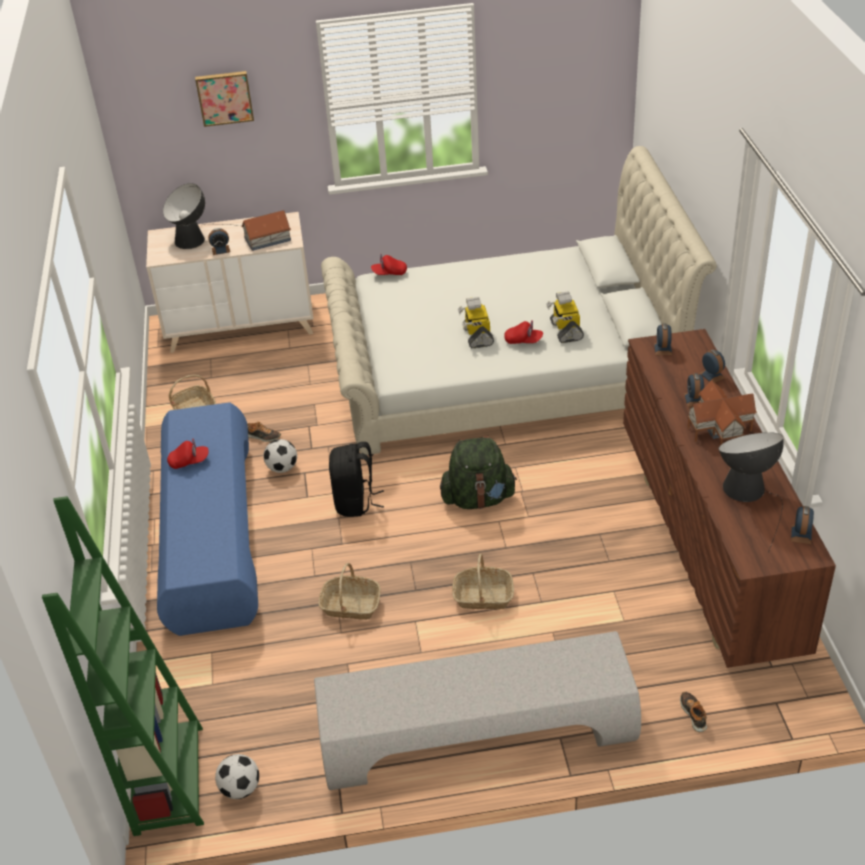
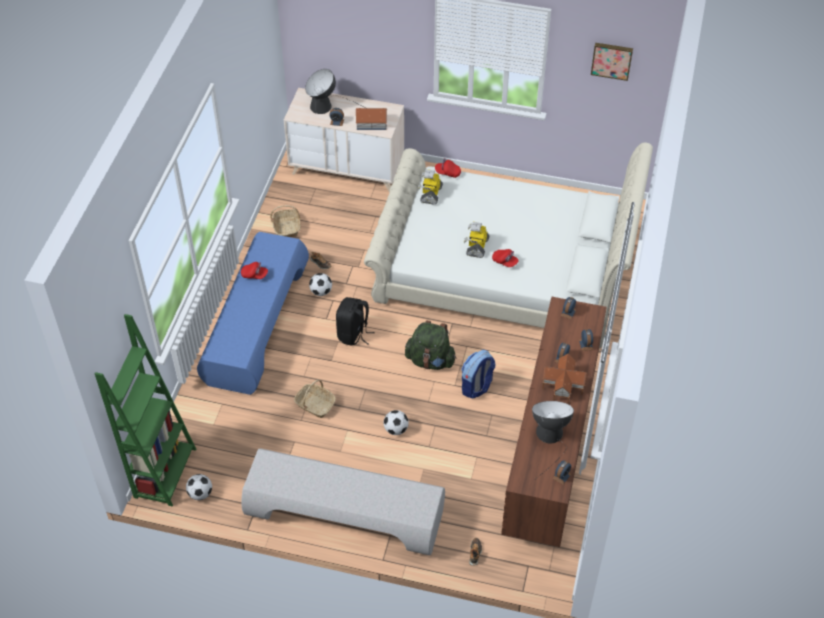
camera: 20 degrees right, 10 degrees up
picture [195,71,254,127] -> picture moved to [591,43,633,81]
basket [452,554,514,609] -> football [384,410,409,435]
toy robot [546,291,584,343] -> toy robot moved to [418,169,443,205]
none -> backpack [461,350,495,399]

